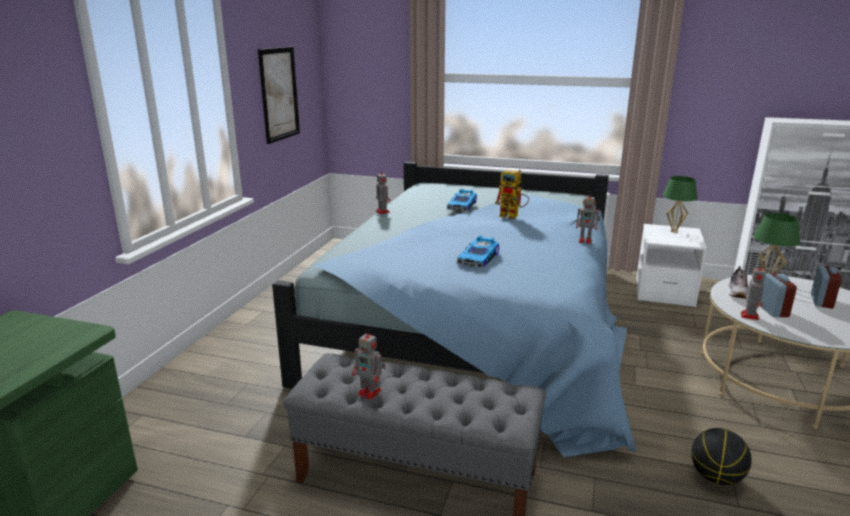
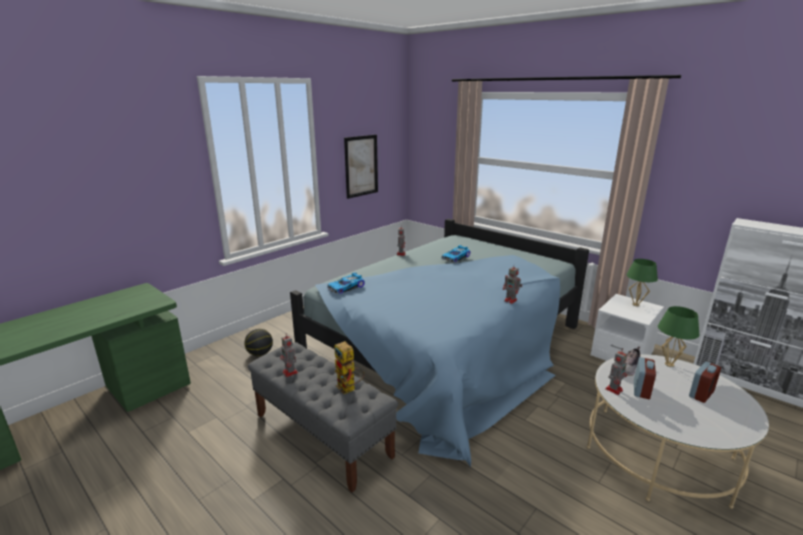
camera: 25 degrees right, 0 degrees up
toy car [457,236,499,268] -> toy car moved to [327,272,365,294]
toy robot [495,170,529,219] -> toy robot moved to [334,341,364,394]
basketball [691,428,752,485] -> basketball moved to [244,329,273,356]

